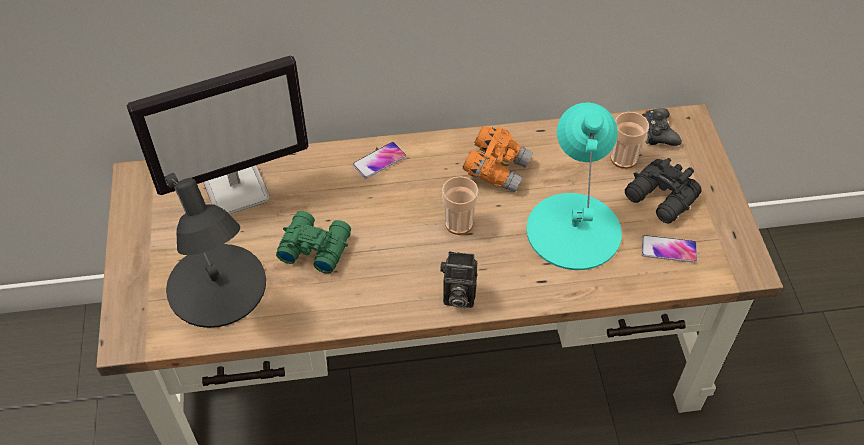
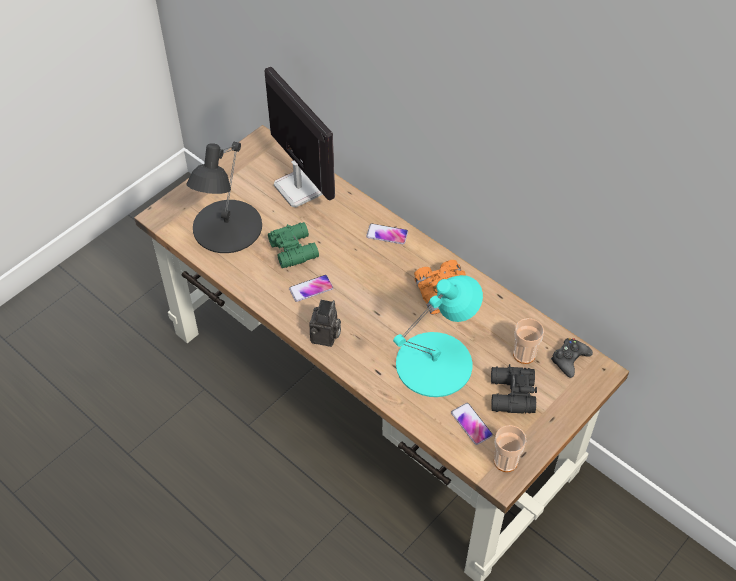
camera: 50 degrees right, 0 degrees up
monitor [127,55,309,214] -> monitor turned 150 degrees counterclockwise [264,67,335,207]
camera [440,251,477,308] -> camera turned 135 degrees counterclockwise [309,300,341,347]
cup [442,176,478,235] -> cup moved to [494,425,527,472]
none -> phone [289,275,333,302]

